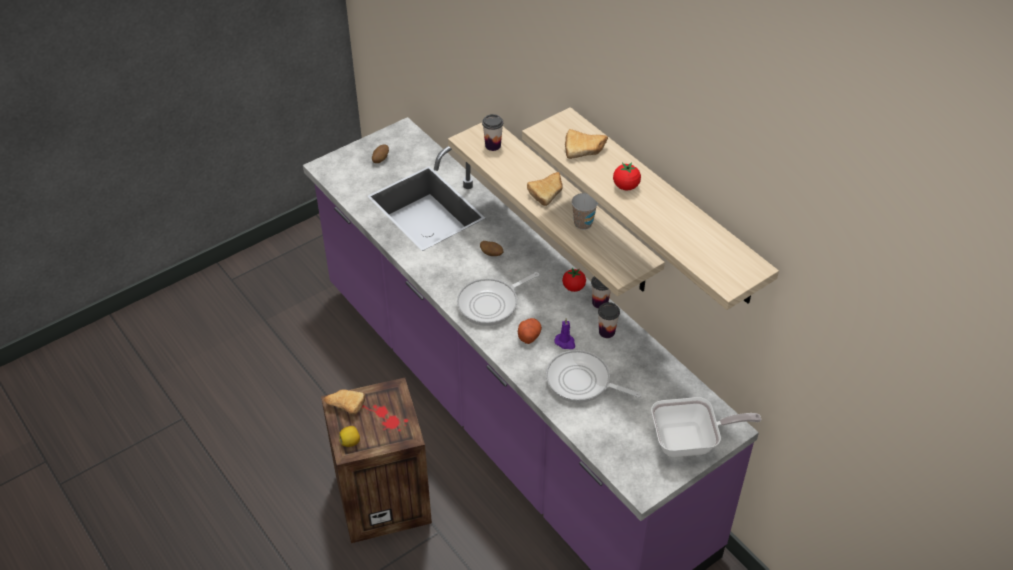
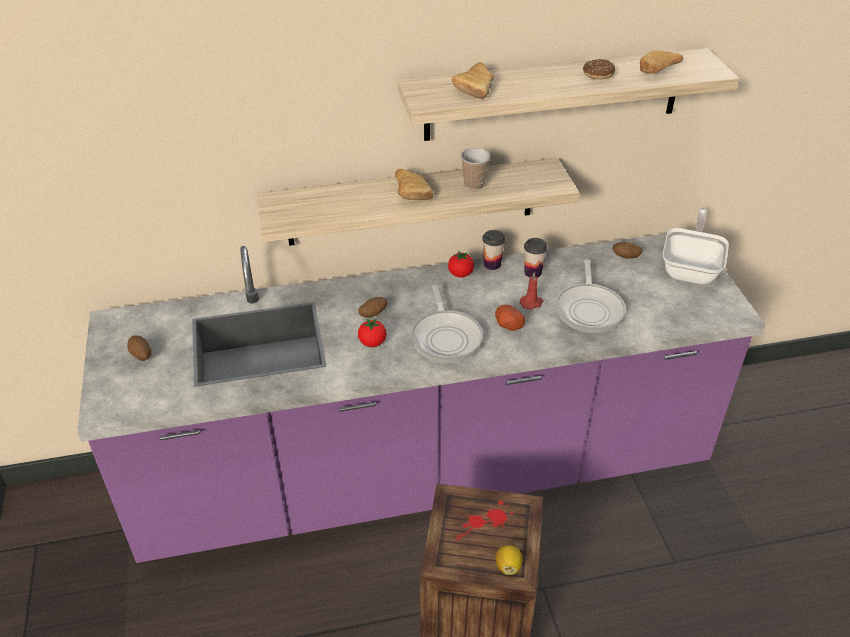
camera: 65 degrees left, 5 degrees down
bread [324,389,365,414] -> bread moved to [640,50,683,74]
cup [482,114,503,151] -> none
frying pan [546,350,641,403] -> frying pan turned 45 degrees counterclockwise [556,259,626,333]
purple candle [555,318,575,349] -> red candle [520,272,543,310]
tomato [613,162,641,191] -> tomato moved to [358,318,386,347]
none -> donut [583,59,615,80]
none -> potato [613,242,642,259]

